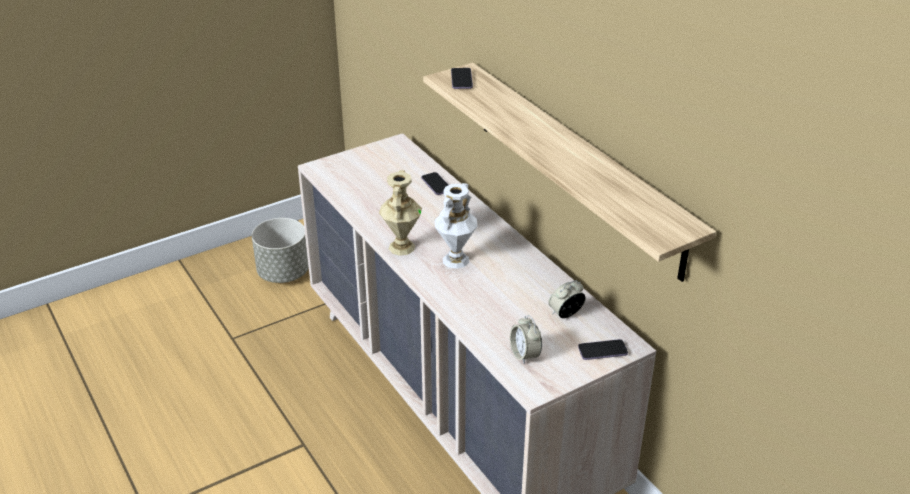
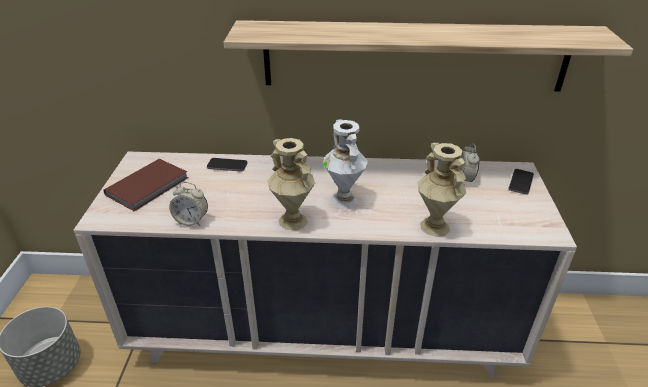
camera: 55 degrees left, 0 degrees up
phone [451,68,473,89] -> none
alarm clock [510,315,542,364] -> alarm clock moved to [169,182,208,226]
none -> brown book [103,159,188,212]
none -> beige vase [418,143,466,237]

